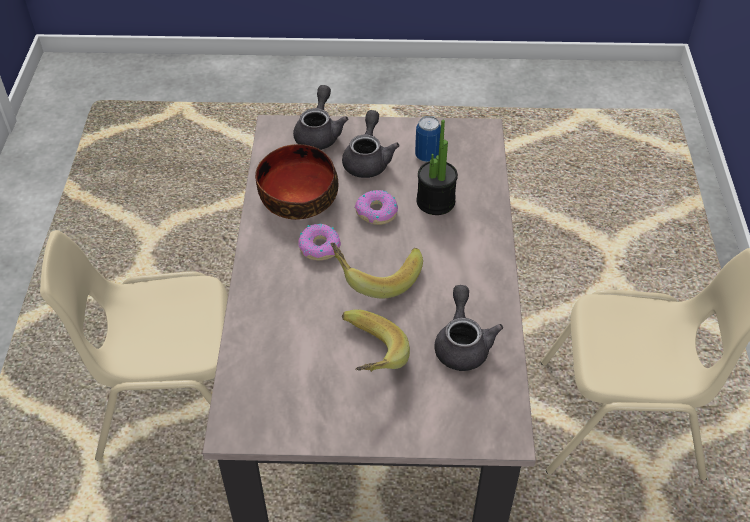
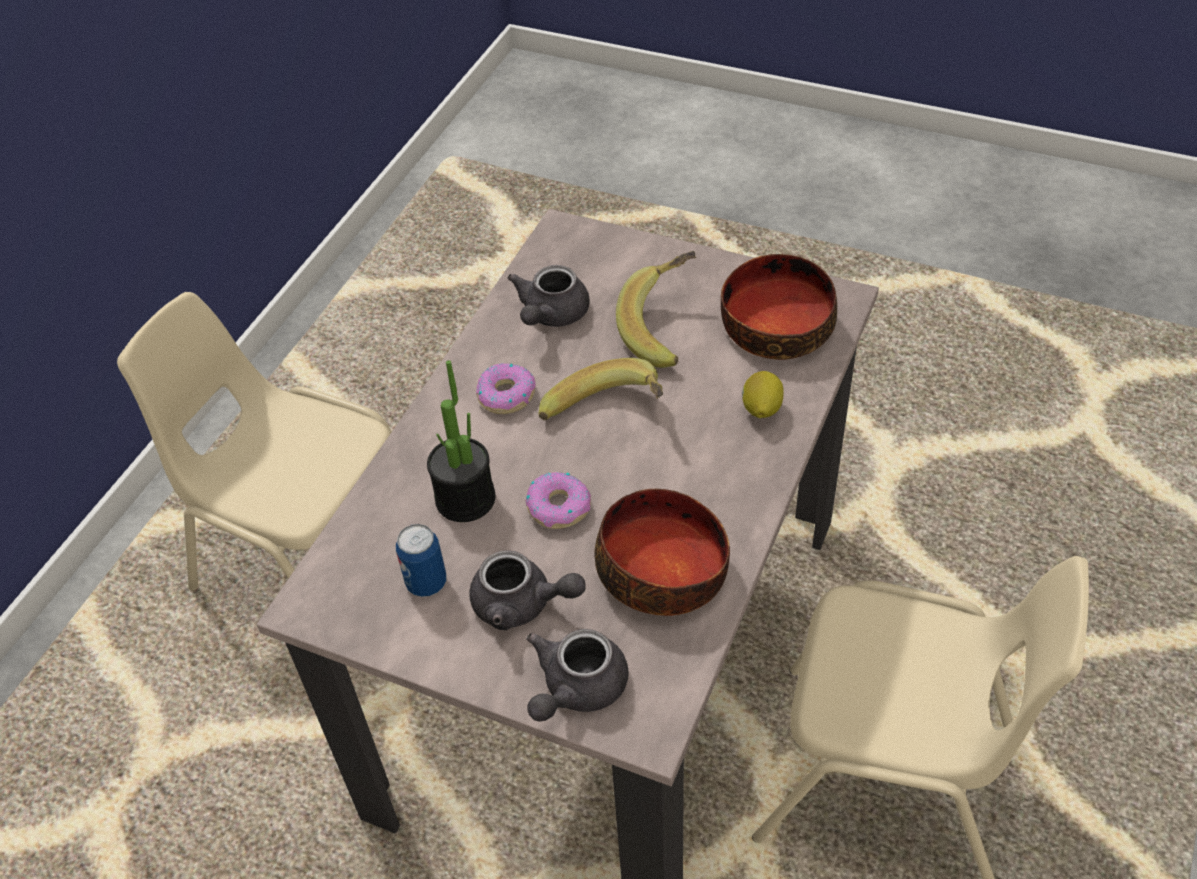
camera: 155 degrees left, 0 degrees up
donut [298,224,341,261] -> donut moved to [476,363,536,414]
grey teapot [342,110,399,178] -> grey teapot turned 105 degrees counterclockwise [469,550,586,630]
none -> bowl [721,254,837,360]
none -> lemon [742,371,784,418]

